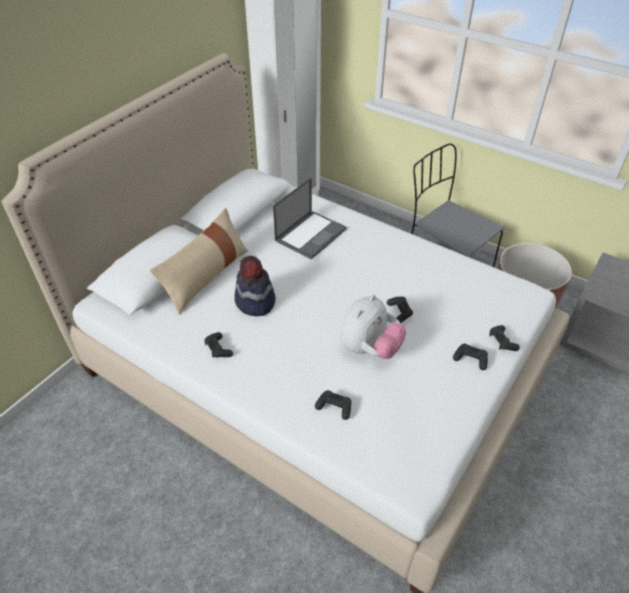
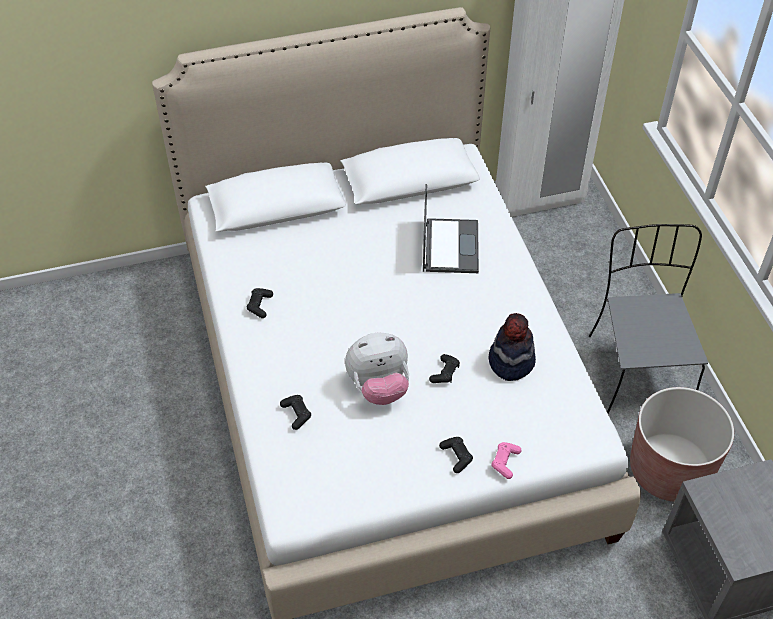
camera: 40 degrees right, 5 degrees up
beige pillow [150,208,248,314] -> none
hat [235,256,275,316] -> hat moved to [489,313,536,381]
laptop [273,178,347,259] -> laptop turned 75 degrees counterclockwise [423,184,479,273]
black game controller [489,325,520,351] -> pink game controller [492,442,522,479]

